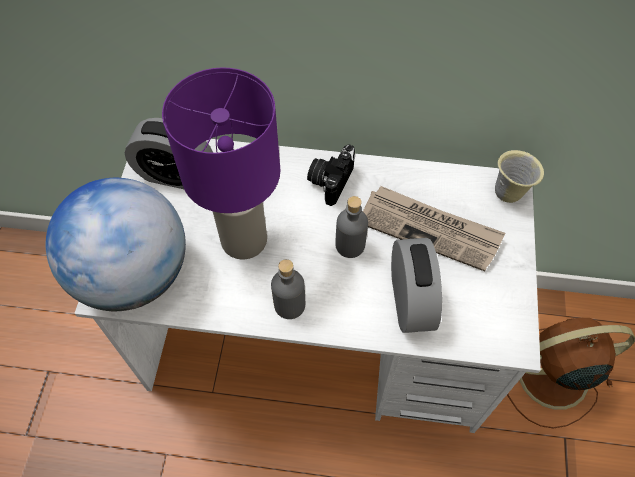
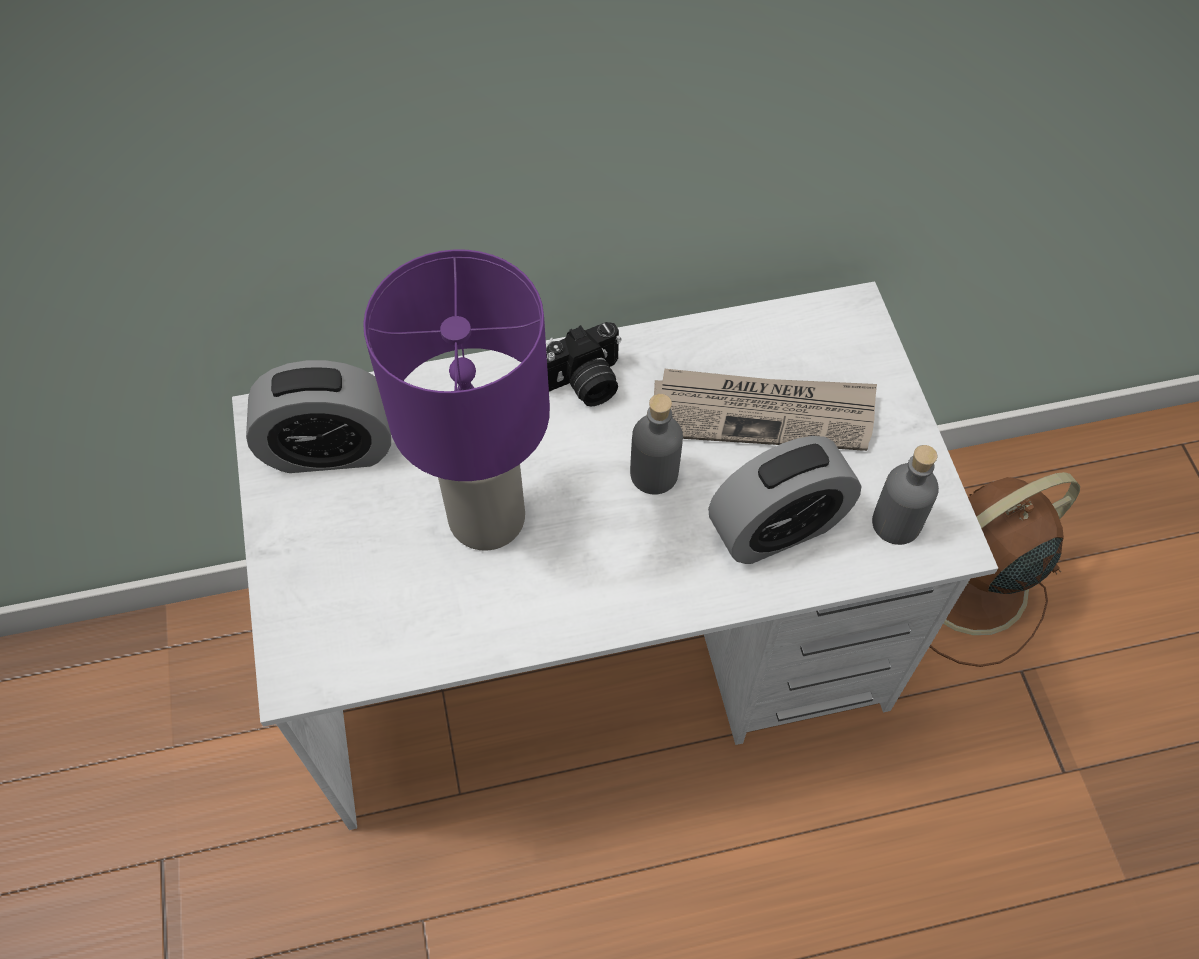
camera: 20 degrees left, 0 degrees up
globe [46,178,186,311] -> none
grey bottle [271,259,305,319] -> grey bottle moved to [872,445,939,545]
camera [307,144,355,206] -> camera turned 120 degrees counterclockwise [546,322,621,406]
alarm clock [391,238,442,333] -> alarm clock turned 90 degrees clockwise [708,436,862,564]
beige mug [495,150,544,203] -> none

